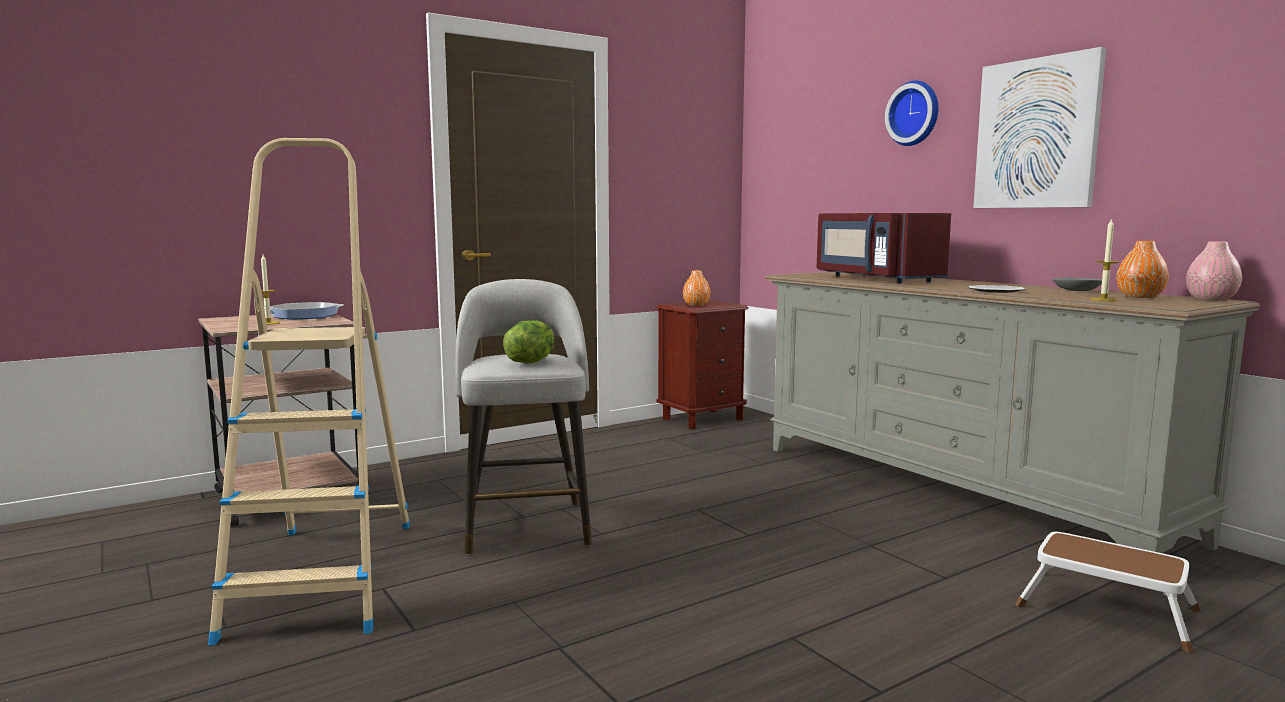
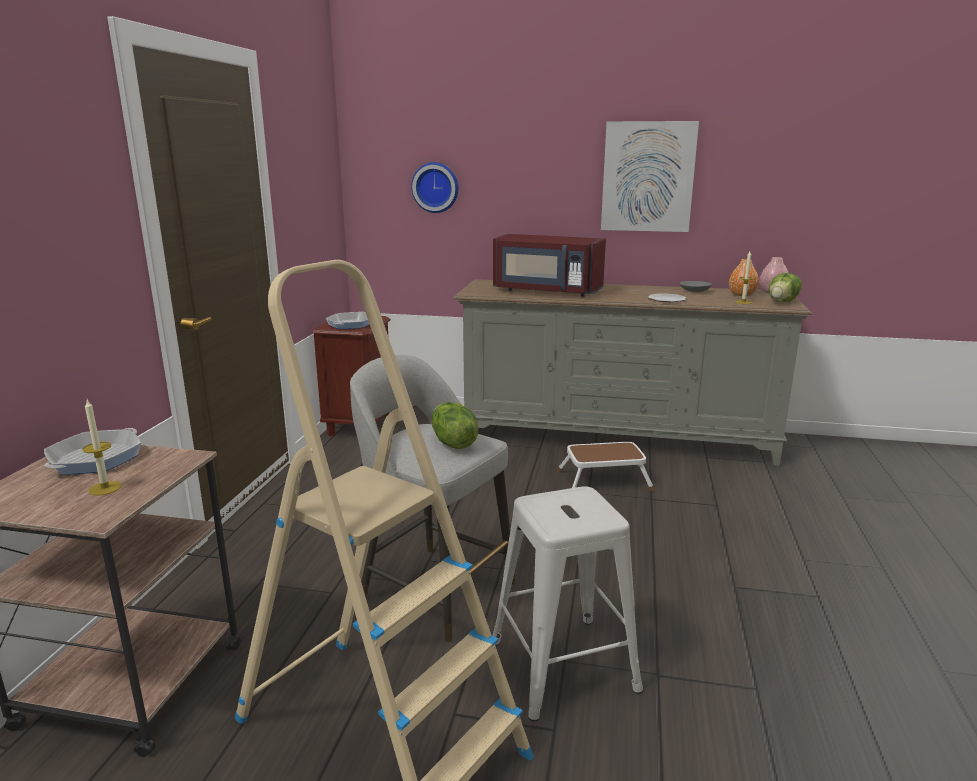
camera: 45 degrees left, 10 degrees up
orange vase [683,270,711,306] -> frying pan [326,312,369,329]
wall clock [885,81,939,146] -> wall clock moved to [411,162,458,213]
brown step ladder [1015,532,1201,653] -> brown step ladder moved to [556,442,655,492]
none -> white stool [492,486,643,722]
none -> lettuce [769,273,802,302]

